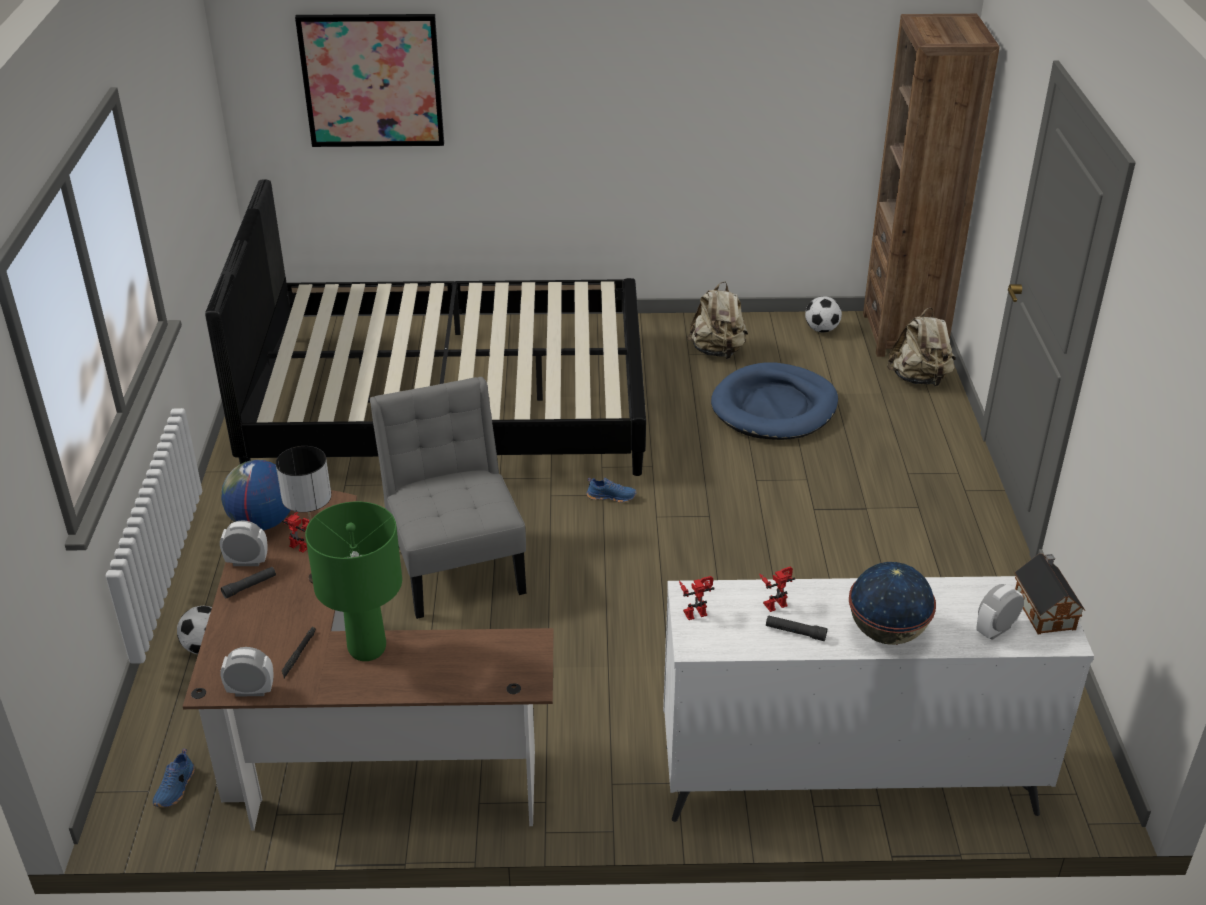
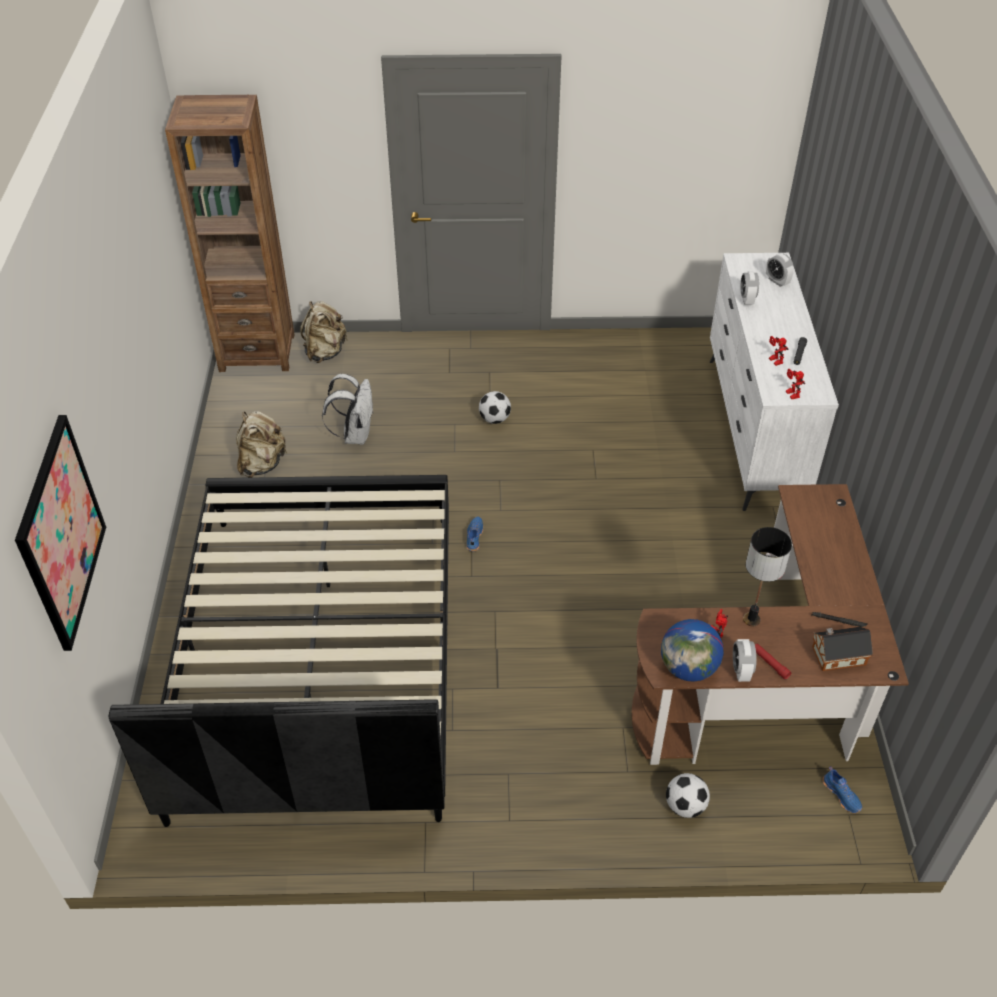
camera: 90 degrees left, 10 degrees up
blue shoe [153,749,195,807] -> blue shoe turned 45 degrees clockwise [823,766,862,813]
alarm clock [220,647,274,697] -> alarm clock moved to [740,271,759,305]
black flashlight [221,567,276,599] -> red flashlight [755,644,792,680]
green table lamp [305,501,402,661] -> none
grey chair [370,377,526,619] -> none
blue dog bed [711,363,838,440] -> white backpack [322,374,374,445]
football [805,296,842,333] -> football moved to [479,391,511,424]
globe [849,562,936,645] -> none
toy house [1014,554,1085,634] -> toy house moved to [812,627,873,671]

